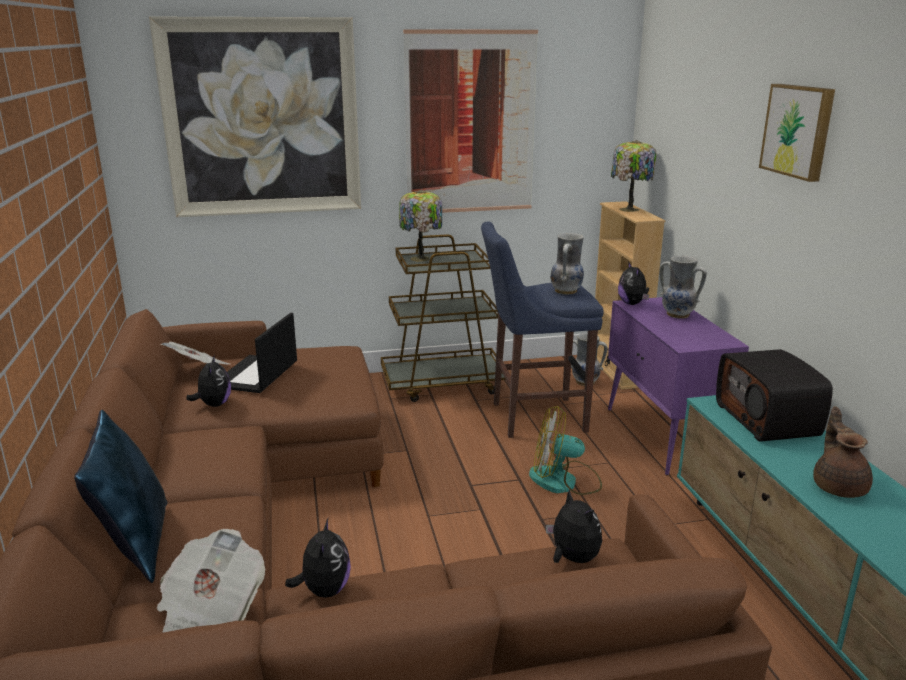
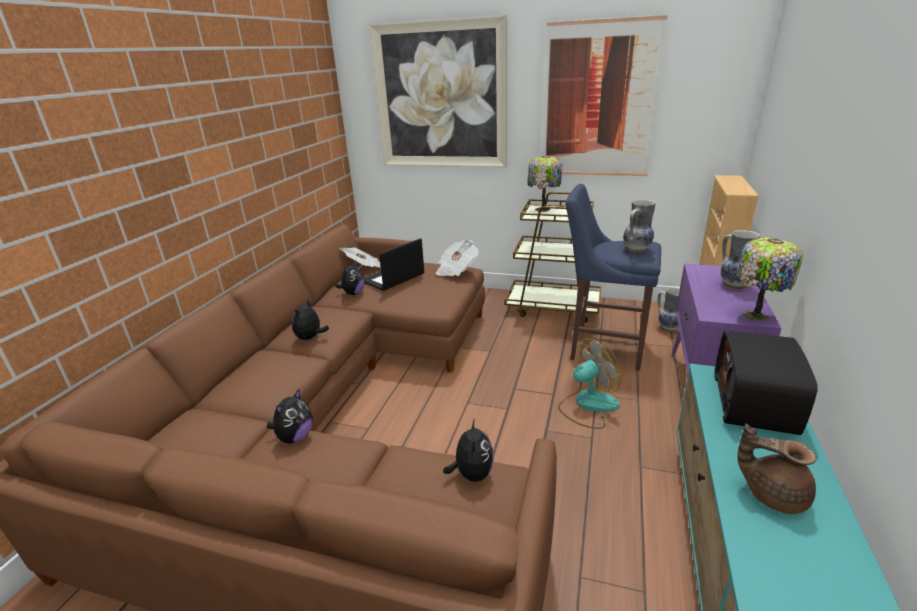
camera: 30 degrees right, 5 degrees up
blue pillow [74,410,168,583] -> none
newspaper [157,529,265,633] -> newspaper moved to [436,240,479,276]
fan [529,406,602,495] -> fan turned 120 degrees clockwise [558,338,622,429]
table lamp [611,140,657,212] -> table lamp moved to [736,237,803,321]
plush toy [618,261,649,305] -> plush toy moved to [292,299,329,340]
picture [759,84,835,182] -> none
brown teapot [813,406,873,498] -> brown teapot turned 90 degrees counterclockwise [737,424,817,514]

